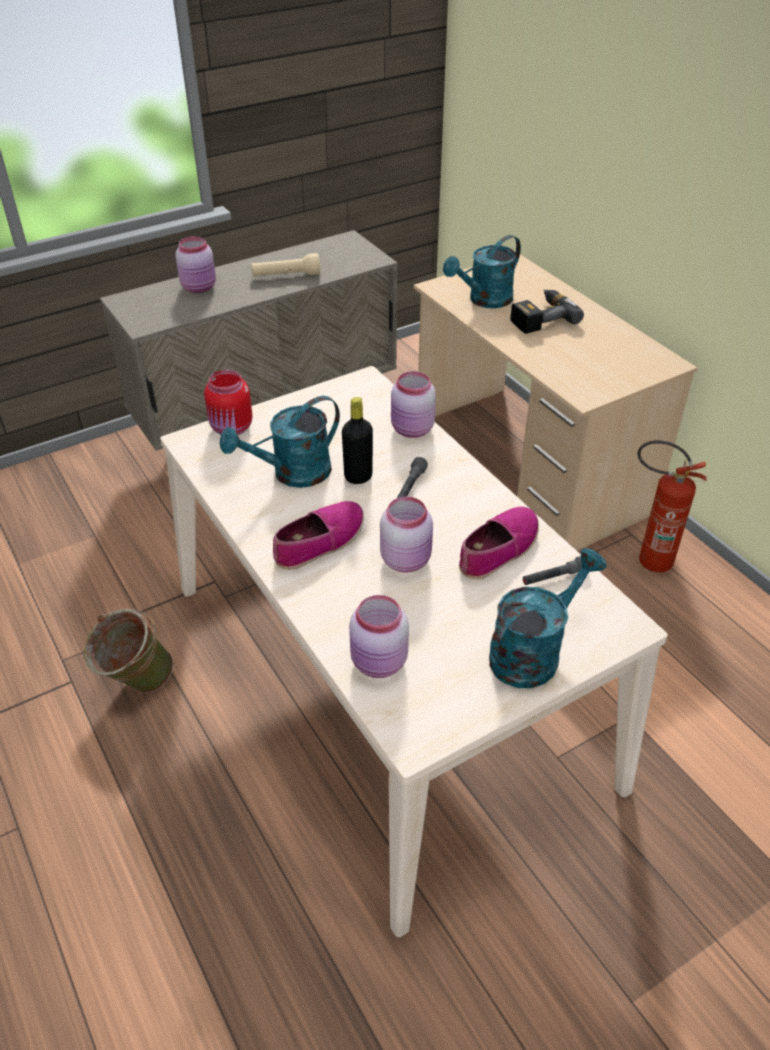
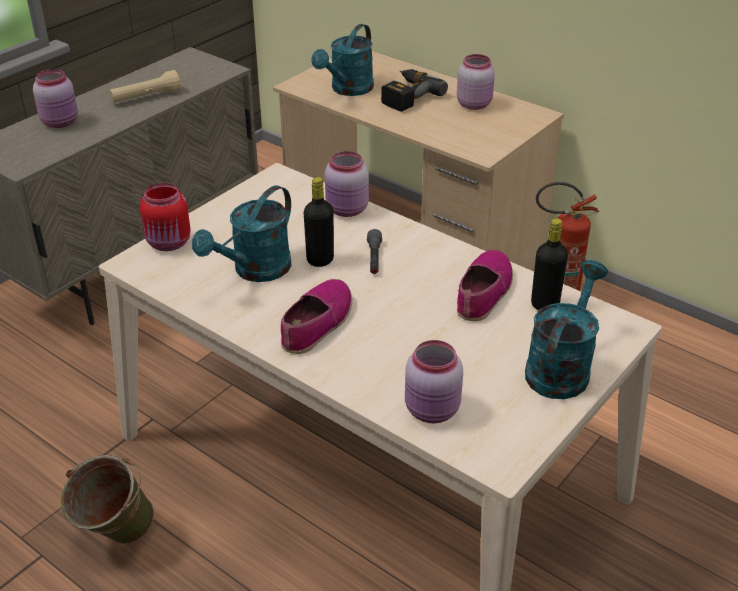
camera: 20 degrees left, 5 degrees down
pink jar [380,496,433,573] -> pink jar moved to [457,54,495,110]
grey flashlight [523,556,582,585] -> black bottle [531,218,568,310]

